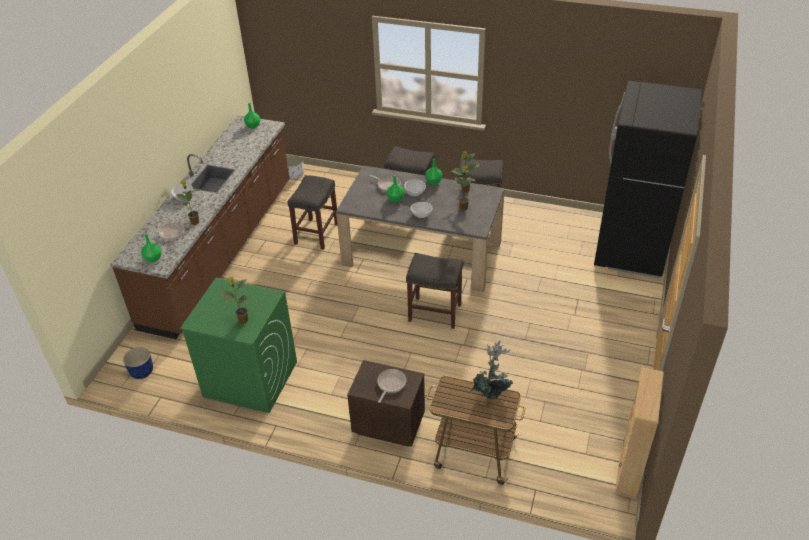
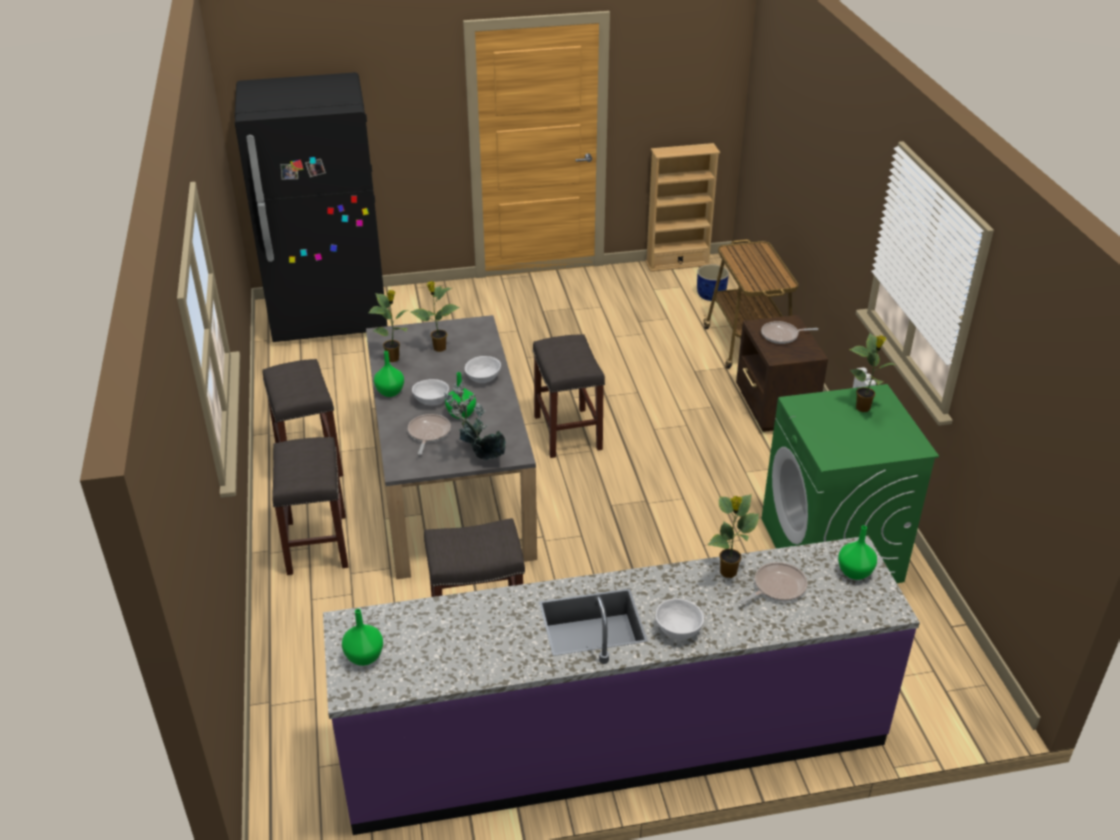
camera: 120 degrees left, 5 degrees down
brown counter [111,115,289,339] -> purple counter [323,536,920,835]
blue planter [123,347,153,379] -> blue planter moved to [697,264,729,301]
white planter [286,155,304,179] -> none
potted plant [470,341,513,400] -> potted plant moved to [444,382,506,460]

